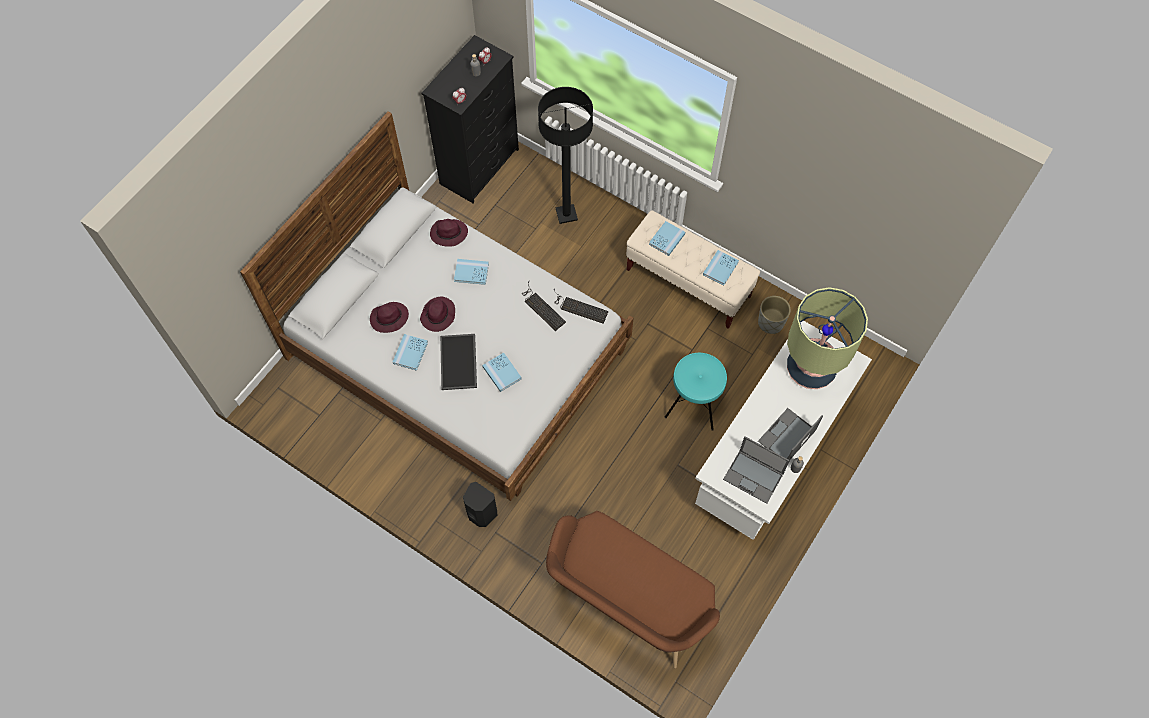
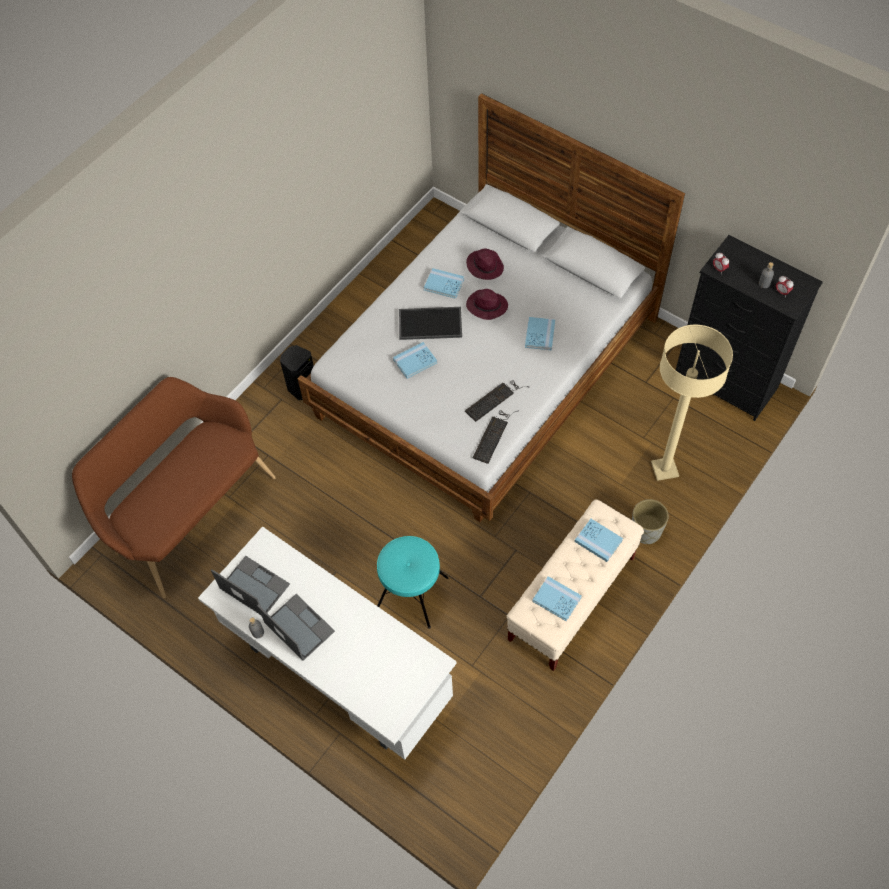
camera: 95 degrees right, 5 degrees down
purple hat [430,219,468,247] -> none
black floor lamp [538,87,593,224] -> beige floor lamp [651,325,733,481]
laptop [723,437,790,504] -> laptop turned 90 degrees clockwise [211,556,290,615]
grey planter [758,296,790,334] -> grey planter moved to [632,499,669,544]
table lamp [787,287,868,389] -> none

